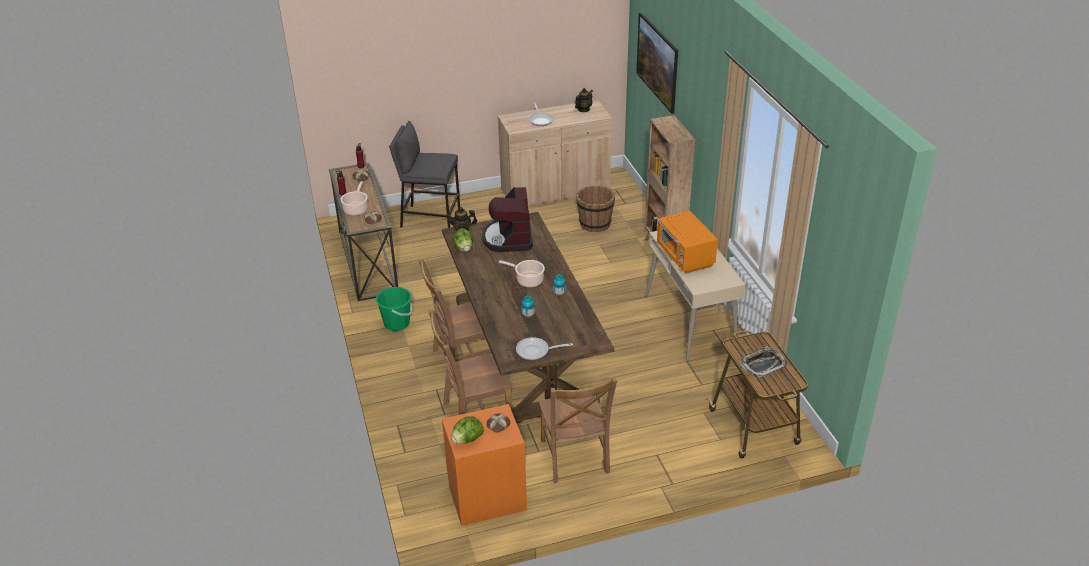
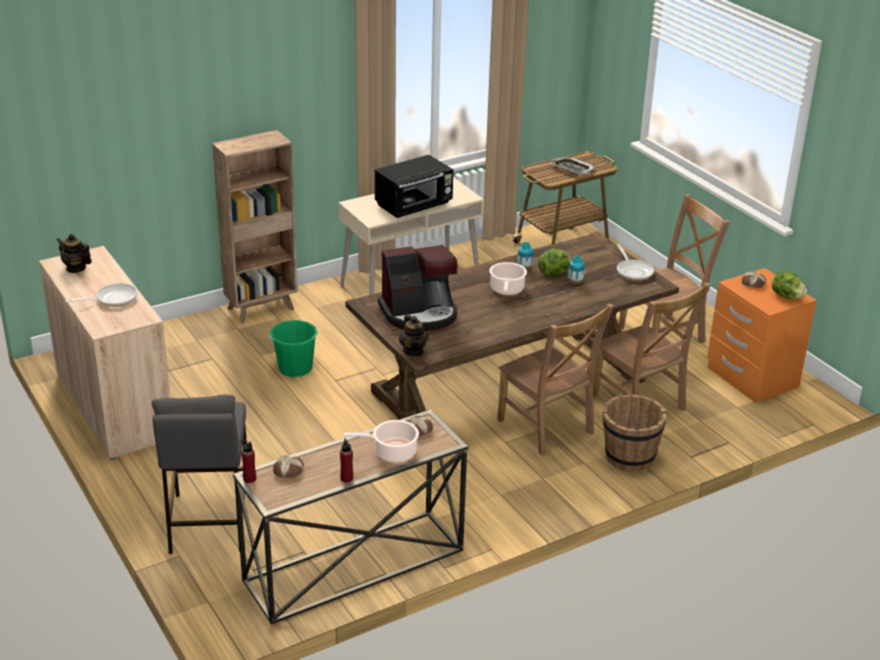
camera: 105 degrees left, 5 degrees down
green bucket [376,287,413,331] -> green bucket moved to [269,320,318,377]
lettuce [452,228,473,252] -> lettuce moved to [538,249,571,275]
brown bucket [576,186,615,232] -> brown bucket moved to [602,394,667,471]
picture [636,13,678,114] -> none
orange microwave [657,211,718,273] -> black microwave [375,155,453,218]

